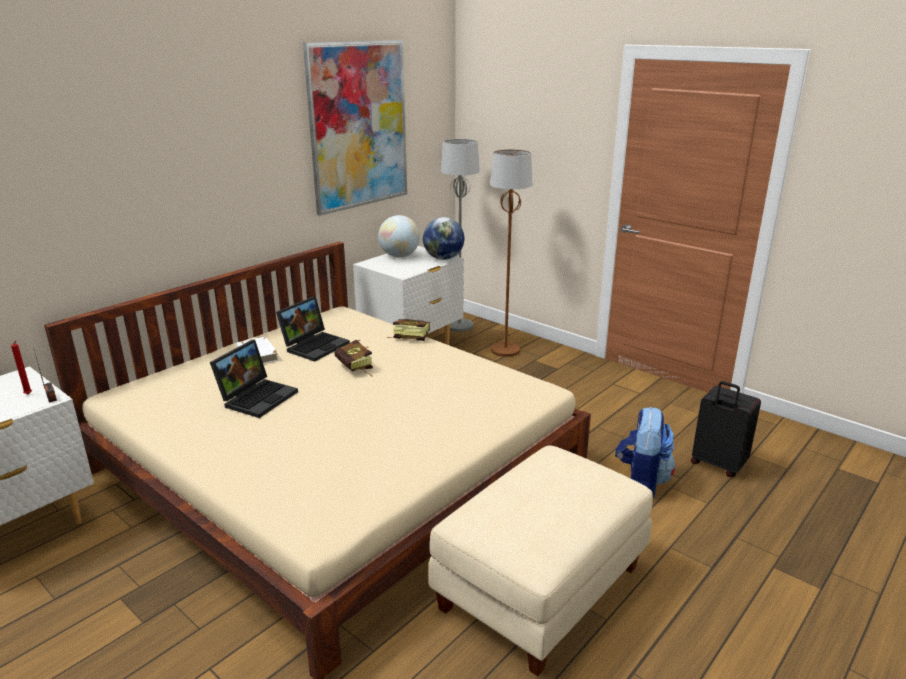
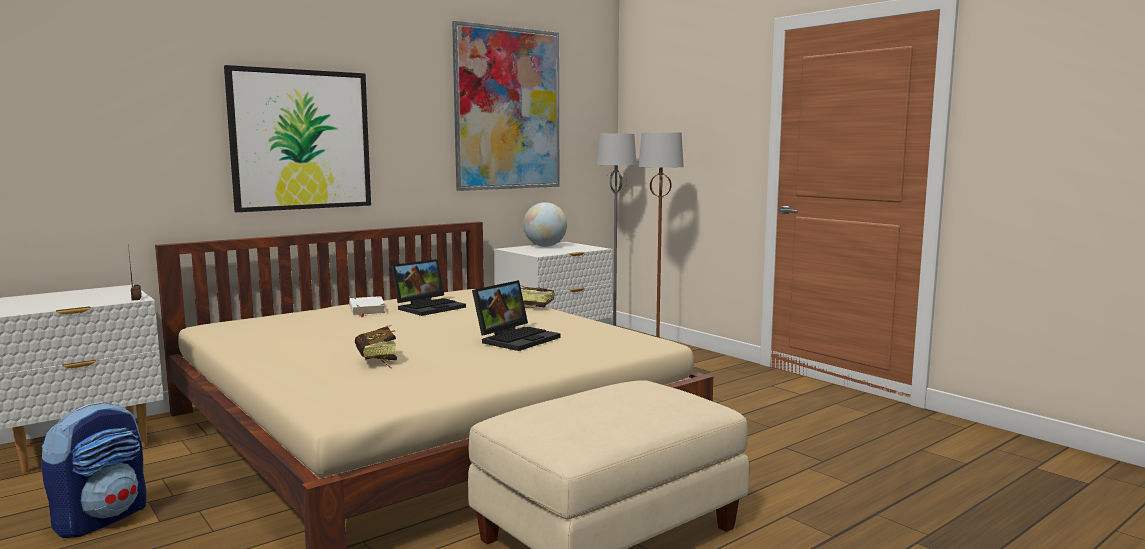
camera: 10 degrees right, 15 degrees down
red candle [11,341,32,395] -> none
laptop [210,340,298,418] -> laptop moved to [472,280,561,351]
book [334,340,373,377] -> book moved to [355,325,397,369]
globe [423,217,464,260] -> none
backpack [615,407,675,498] -> backpack moved to [41,401,146,538]
black suitcase [691,381,761,477] -> none
none -> picture [224,65,371,212]

